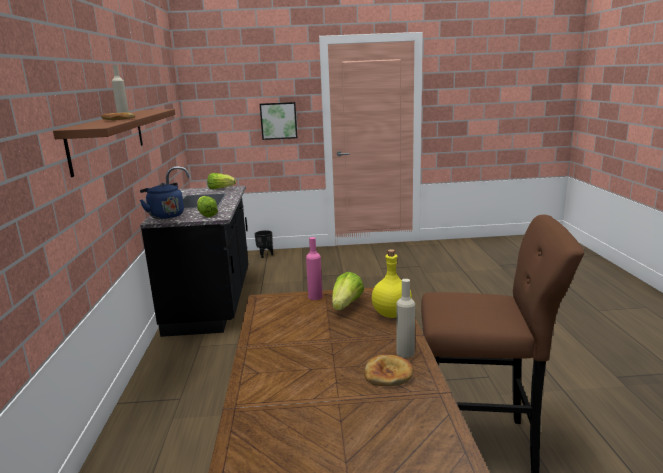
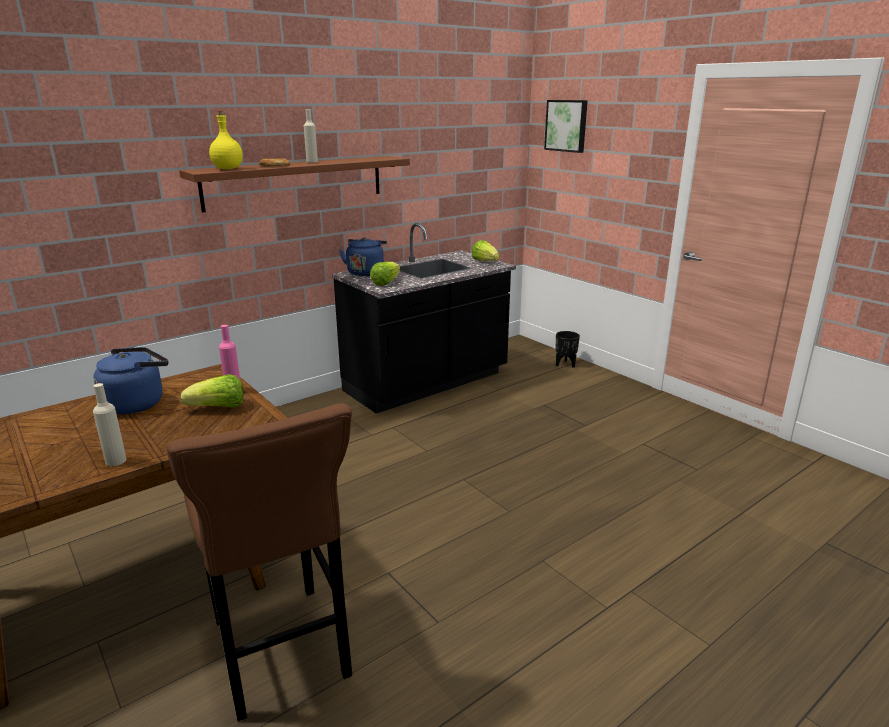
camera: 55 degrees right, 5 degrees up
picture [260,102,297,140] -> picture moved to [544,100,588,153]
bread [364,354,414,386] -> none
yellow bottle [372,249,412,318] -> yellow bottle moved to [209,111,243,169]
none -> blue kettle [94,347,168,414]

